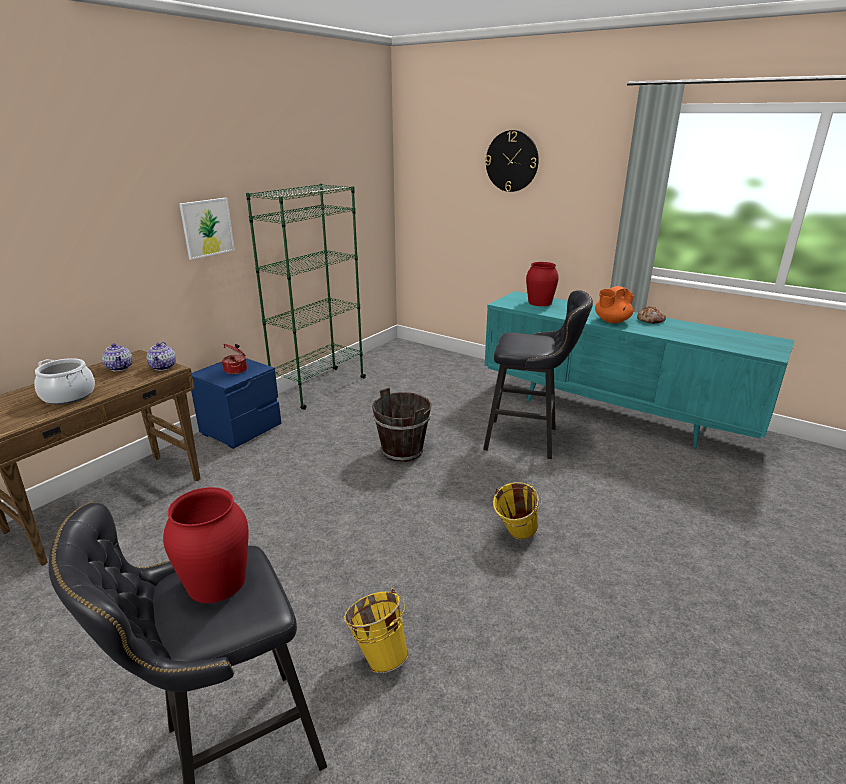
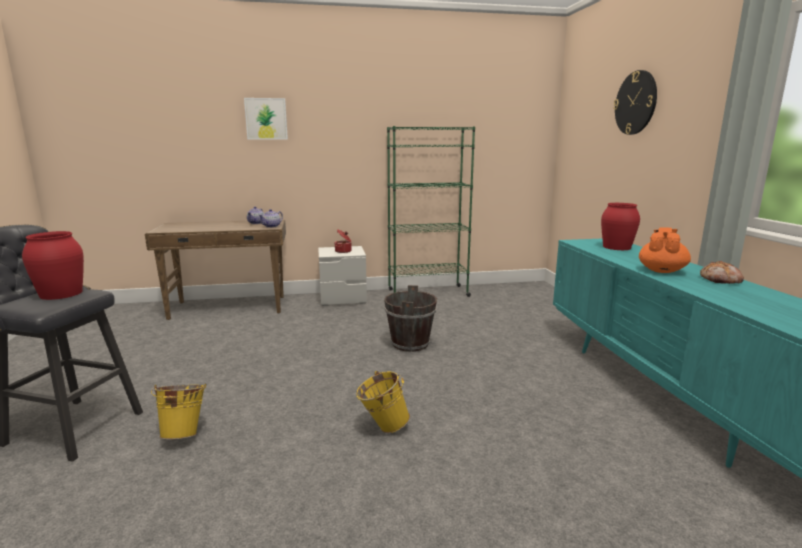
camera: 45 degrees right, 10 degrees down
cooking pot [34,358,95,404] -> none
picture [179,198,235,260] -> picture moved to [244,98,288,139]
blue nightstand [191,358,282,449] -> white nightstand [318,246,367,306]
black stool [483,290,593,459] -> none
orange teapot [595,286,633,323] -> orange teapot turned 105 degrees clockwise [639,227,691,273]

